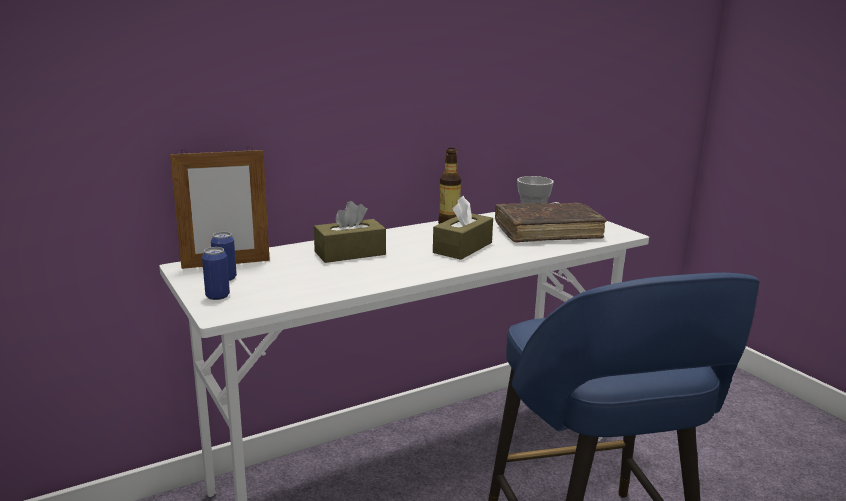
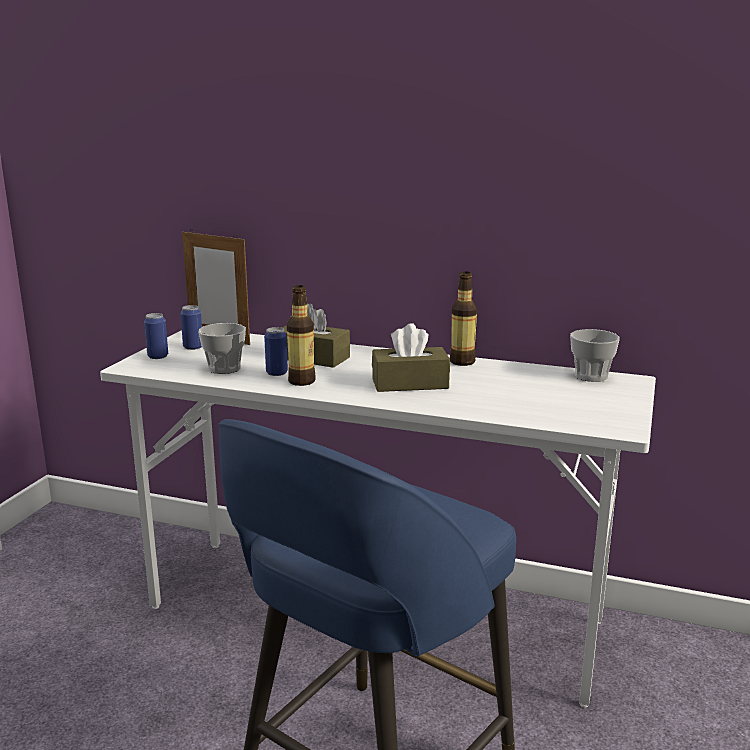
camera: 50 degrees right, 0 degrees up
brown book [495,203,607,243] -> none
none -> cup [198,323,246,374]
none -> can [264,327,288,376]
none -> bottle [287,285,316,386]

